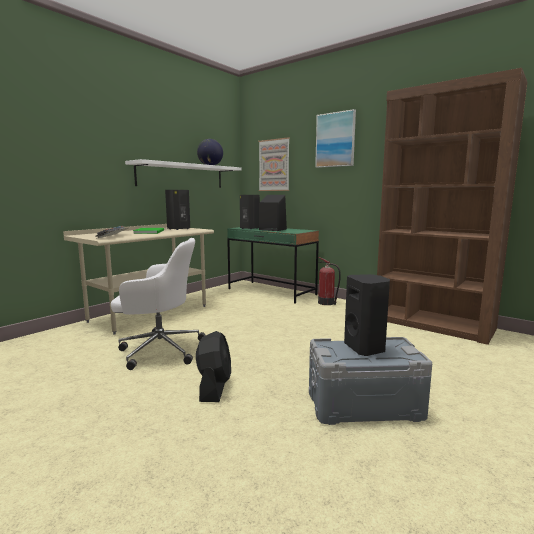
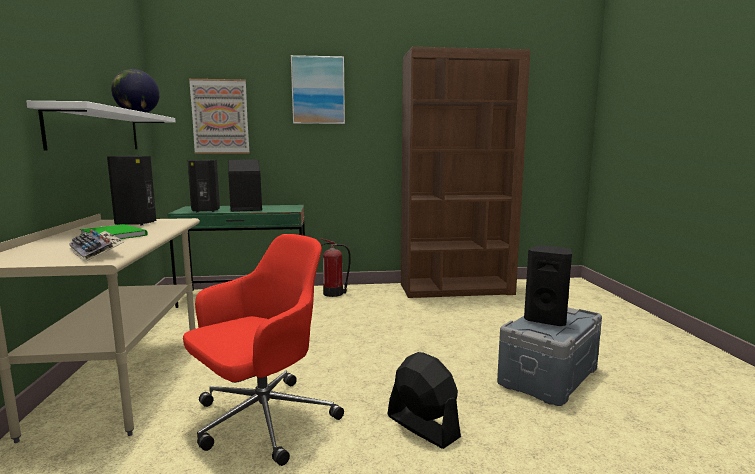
camera: 45 degrees left, 0 degrees up
white office chair [111,238,205,370] -> red office chair [183,234,344,466]

